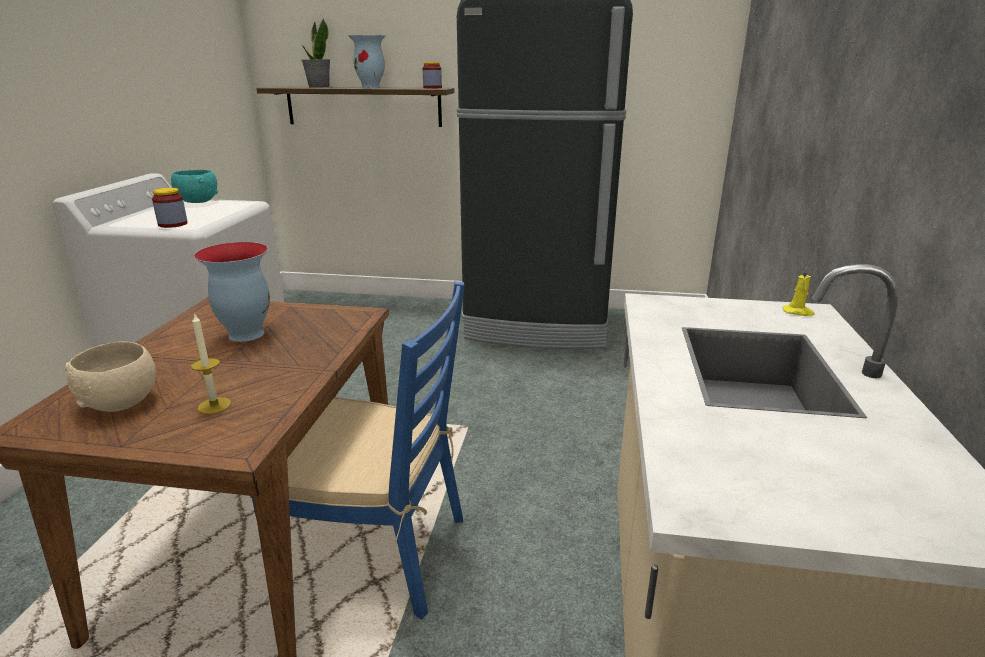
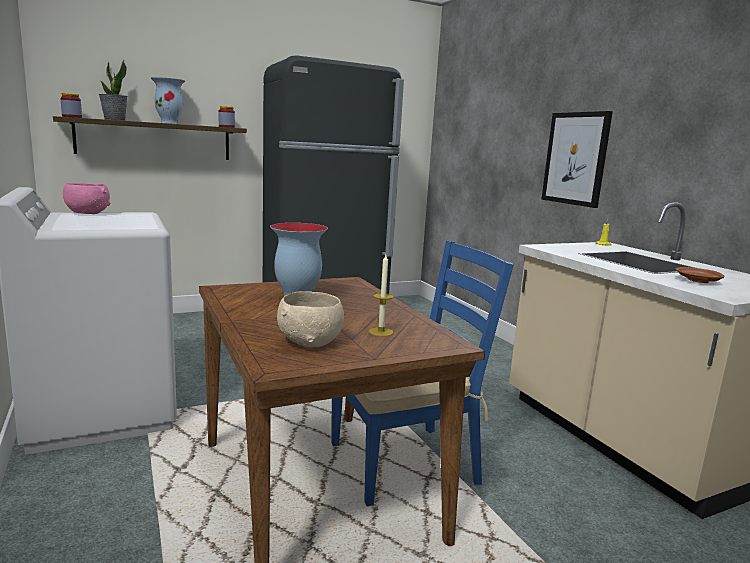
camera: 35 degrees left, 10 degrees down
jar [152,188,188,228] -> jar moved to [61,93,82,118]
turquoise bowl [171,170,218,203] -> pink bowl [63,183,111,214]
none -> picture [541,111,613,208]
none -> brown plate [675,267,724,283]

